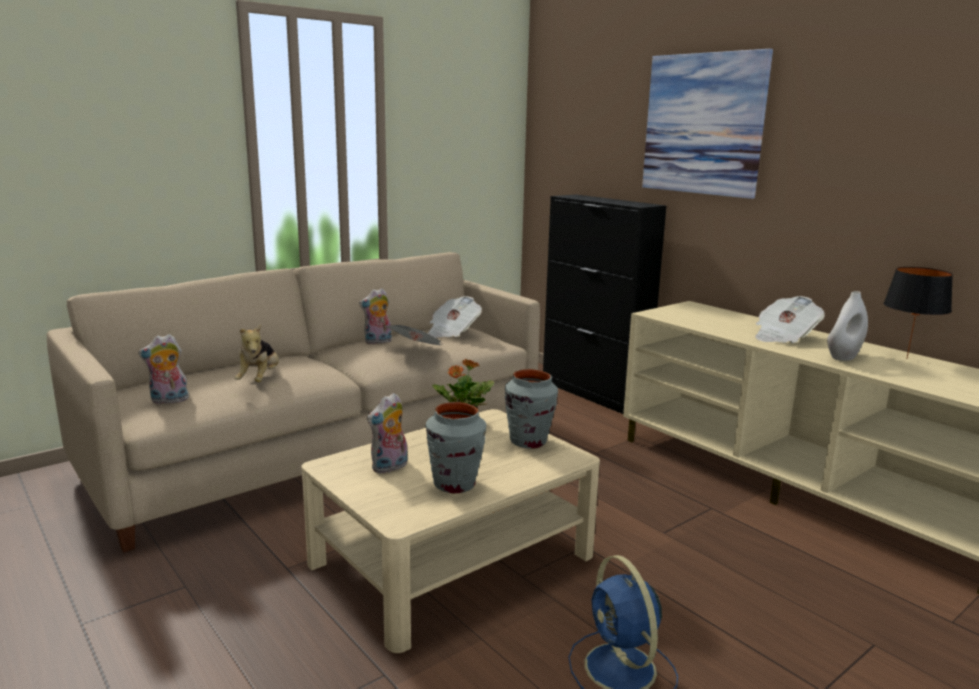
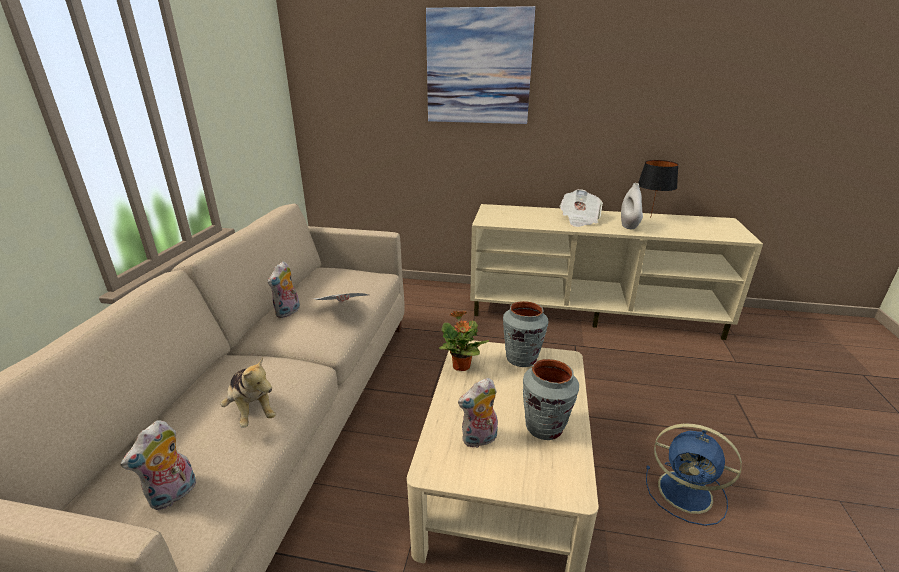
camera: 40 degrees left, 10 degrees up
plush toy [367,393,408,474] -> plush toy turned 60 degrees clockwise [458,378,498,449]
newspaper [428,296,482,338] -> none
black cabinet [543,194,666,414] -> none

